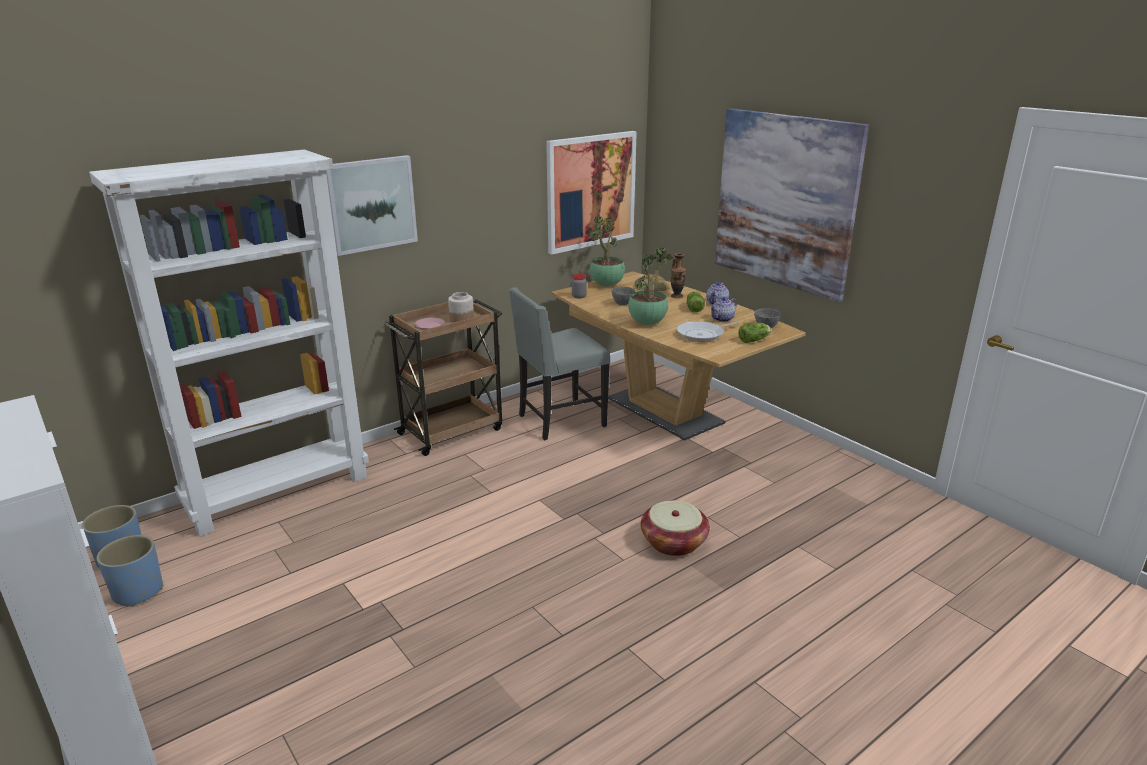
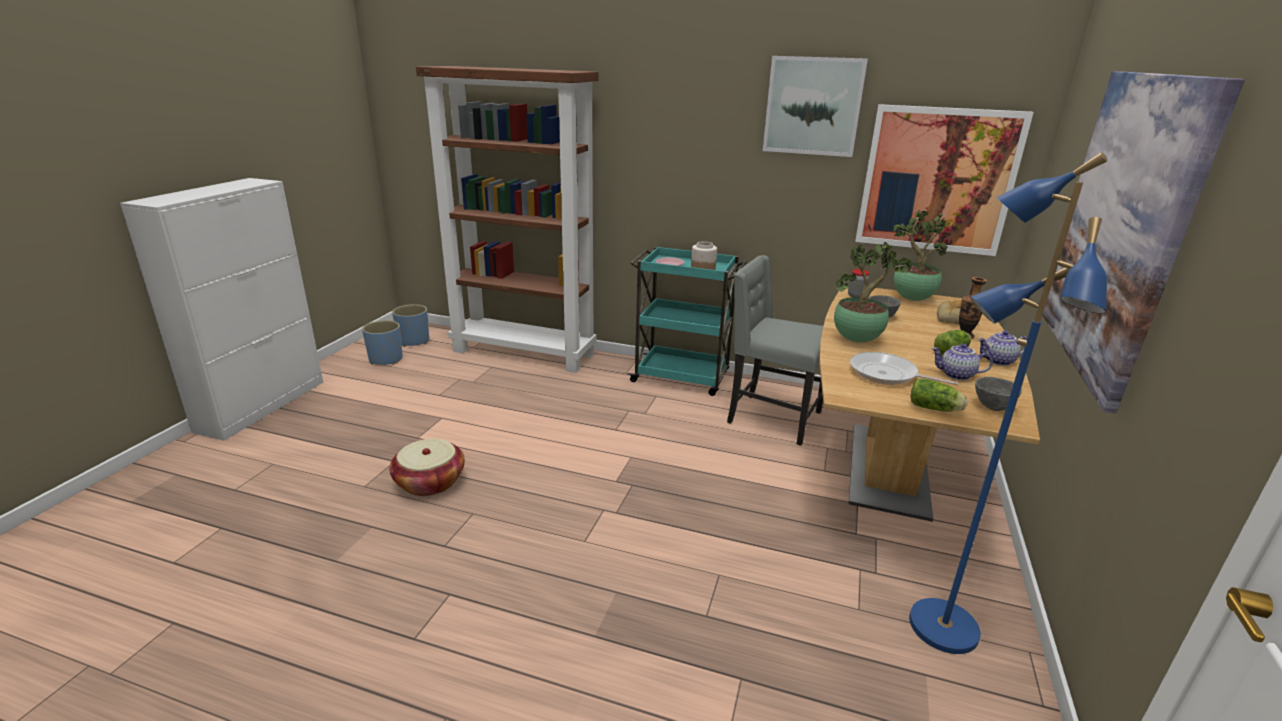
camera: 55 degrees right, 0 degrees up
white bookcase [89,150,369,537] -> brown bookcase [416,66,598,373]
picture [326,155,418,256] -> picture moved to [763,56,868,157]
brown cart [383,299,503,456] -> turquoise cart [627,246,747,396]
basket [641,500,710,556] -> basket moved to [389,438,465,496]
none -> blue floor lamp [909,153,1107,654]

